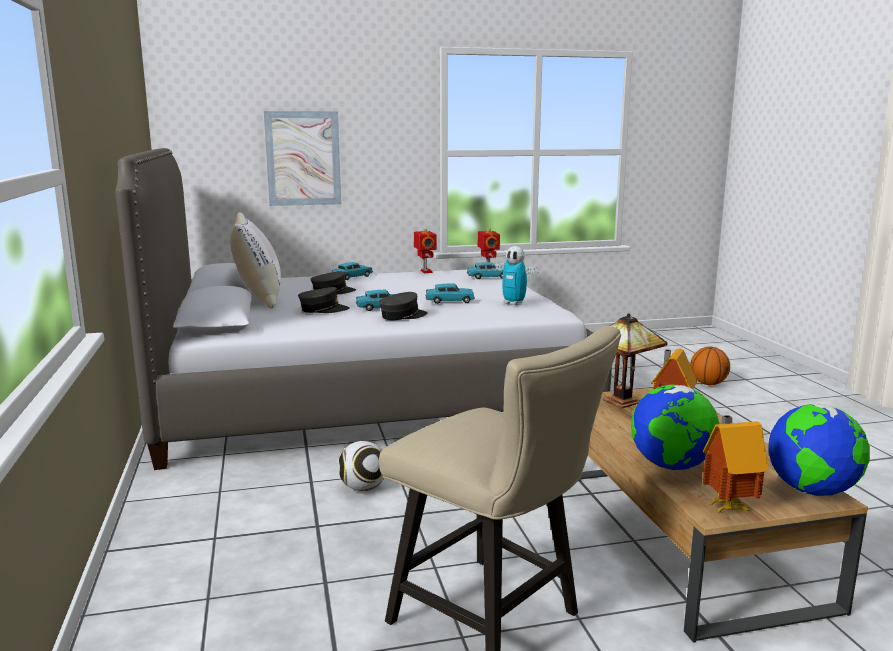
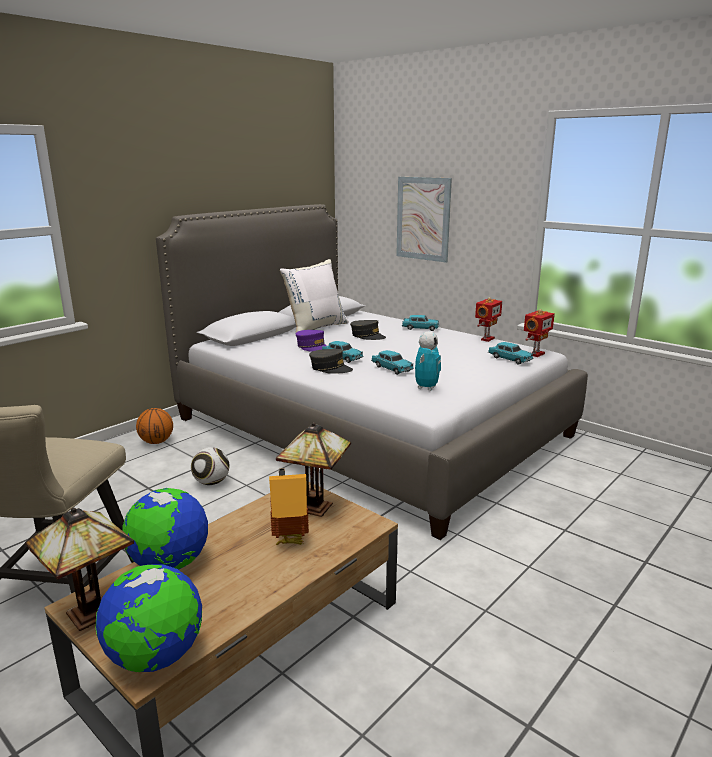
camera: 55 degrees right, 5 degrees up
grey cap [298,287,350,313] -> purple cap [296,330,326,352]
toy robot [492,246,539,305] -> toy robot turned 150 degrees counterclockwise [415,332,441,391]
basketball [690,346,730,385] -> basketball moved to [136,408,173,444]
toy house [703,415,768,512] -> table lamp [26,508,134,631]

